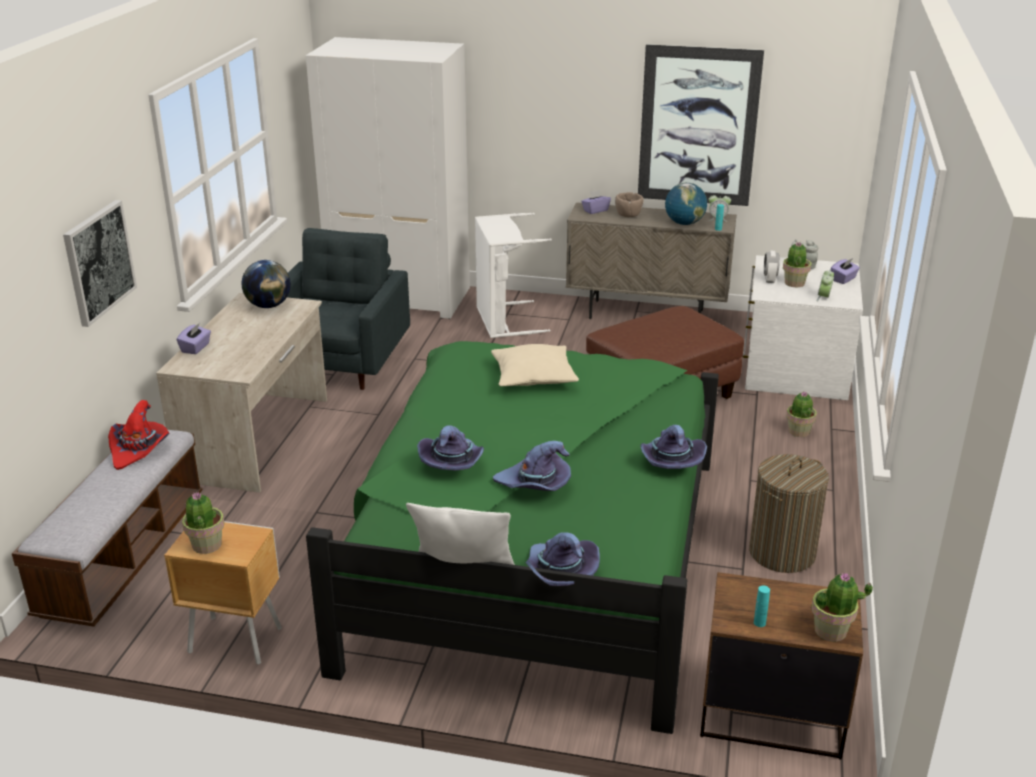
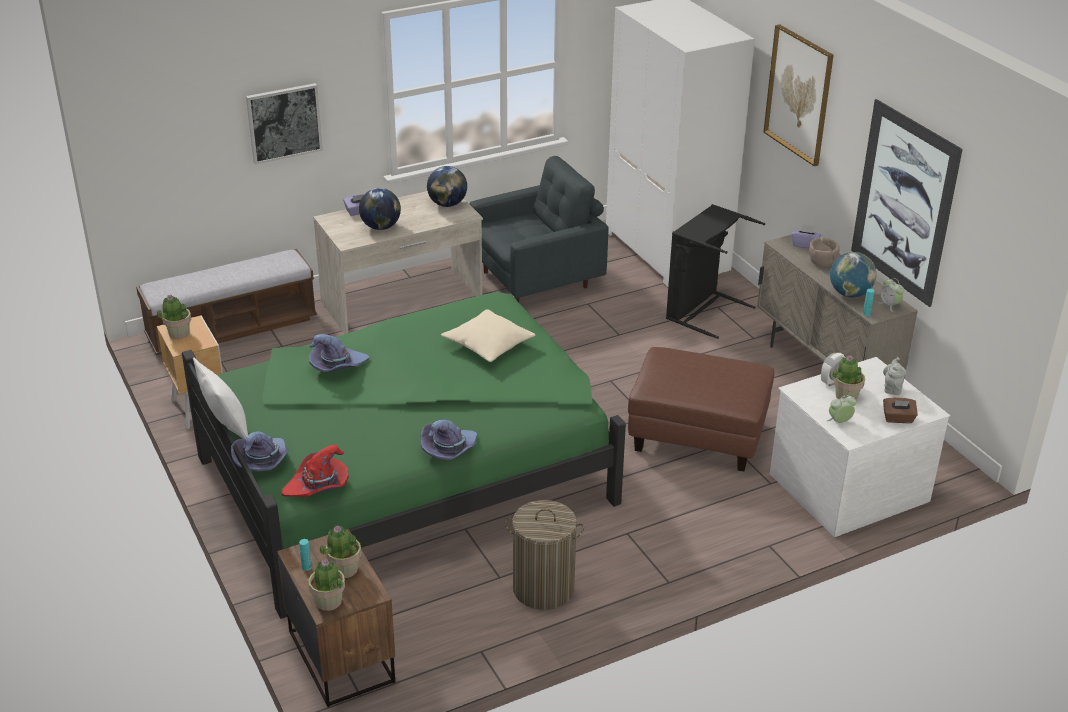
camera: 50 degrees right, 5 degrees up
red hat [108,400,169,470] -> red hat moved to [281,445,349,497]
white laundry basket [475,213,552,338] -> black laundry basket [666,204,765,339]
purple hat [493,441,571,491] -> none
potted plant [786,392,817,437] -> potted plant moved to [320,526,362,578]
purple tissue box [831,258,860,284] -> brown tissue box [883,398,918,423]
none -> globe [359,188,401,230]
none -> picture [763,24,834,166]

